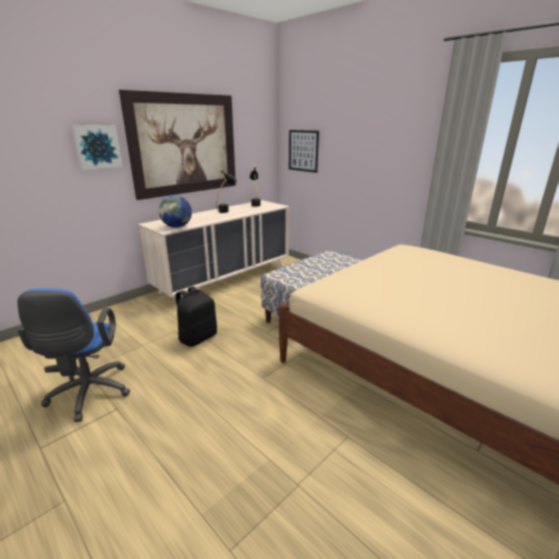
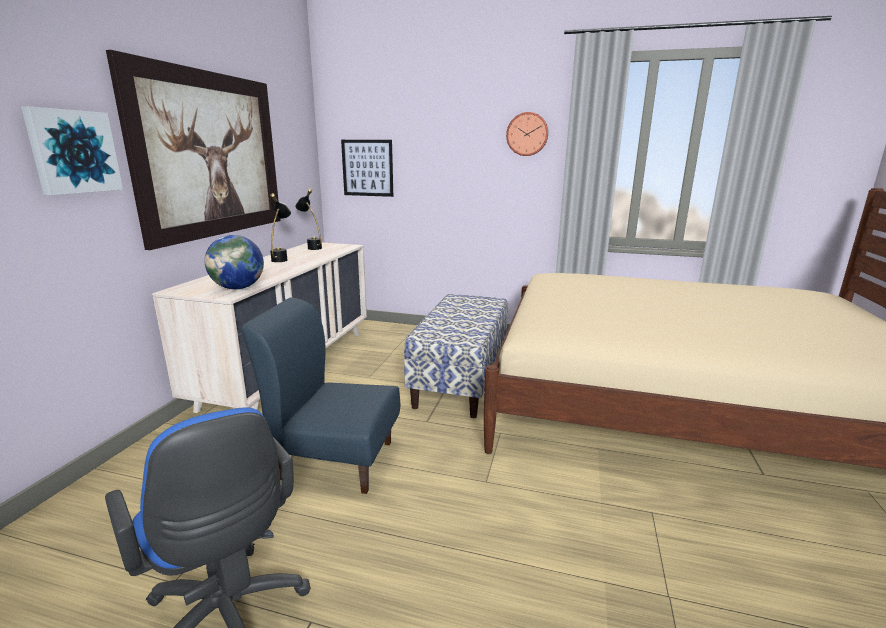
camera: 30 degrees left, 5 degrees down
black backpack [175,286,217,347] -> blue chair [241,298,400,494]
none -> wall clock [506,112,548,156]

